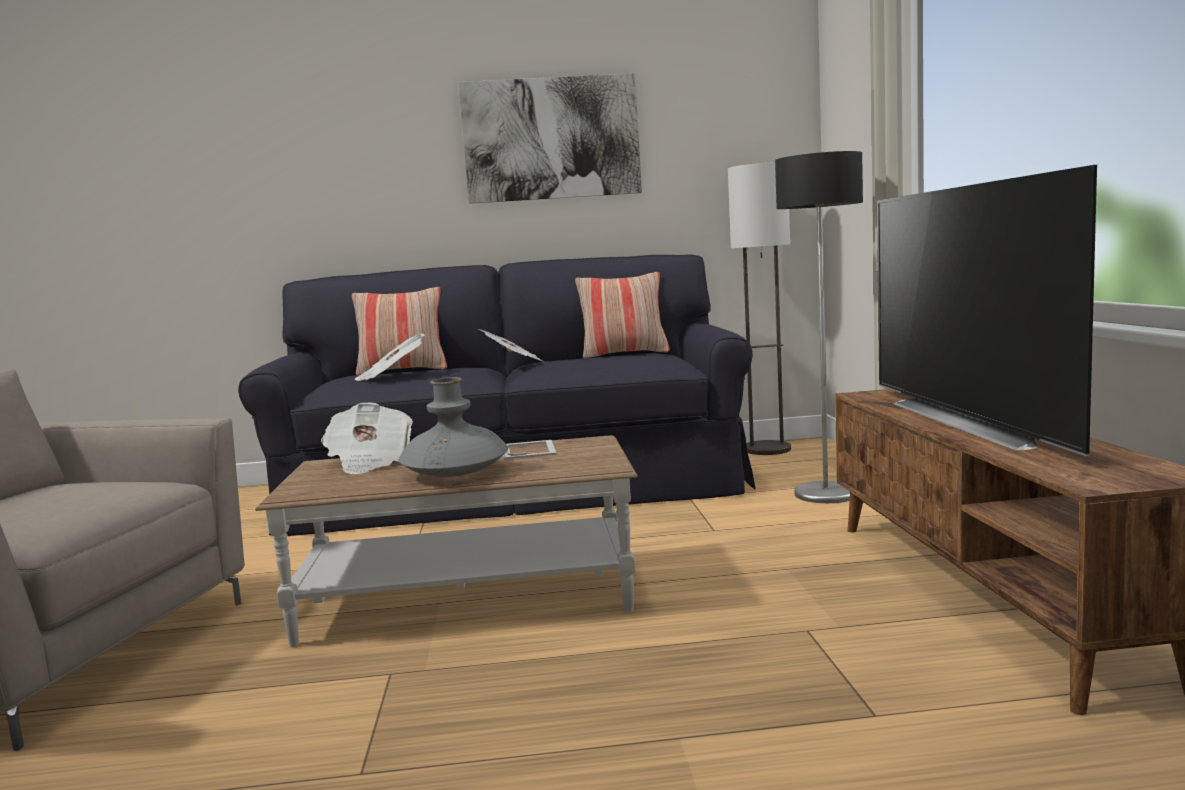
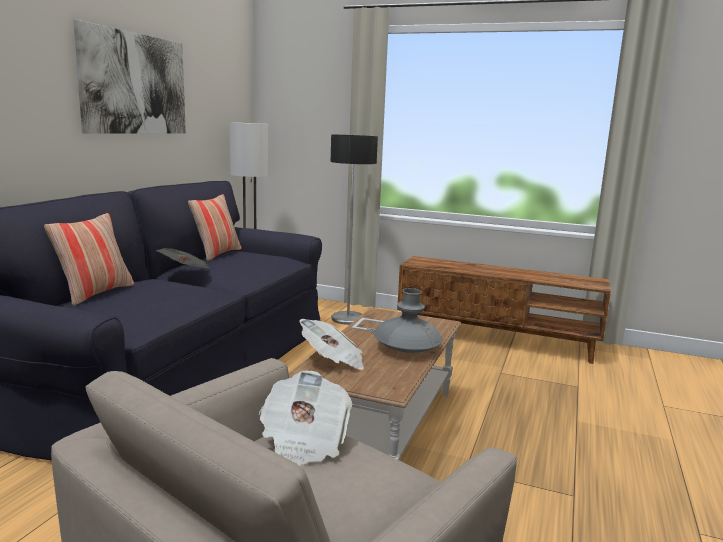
camera: 65 degrees left, 5 degrees up
newspaper [355,334,425,381] -> newspaper moved to [259,371,352,466]
television [877,165,1097,456] -> none

